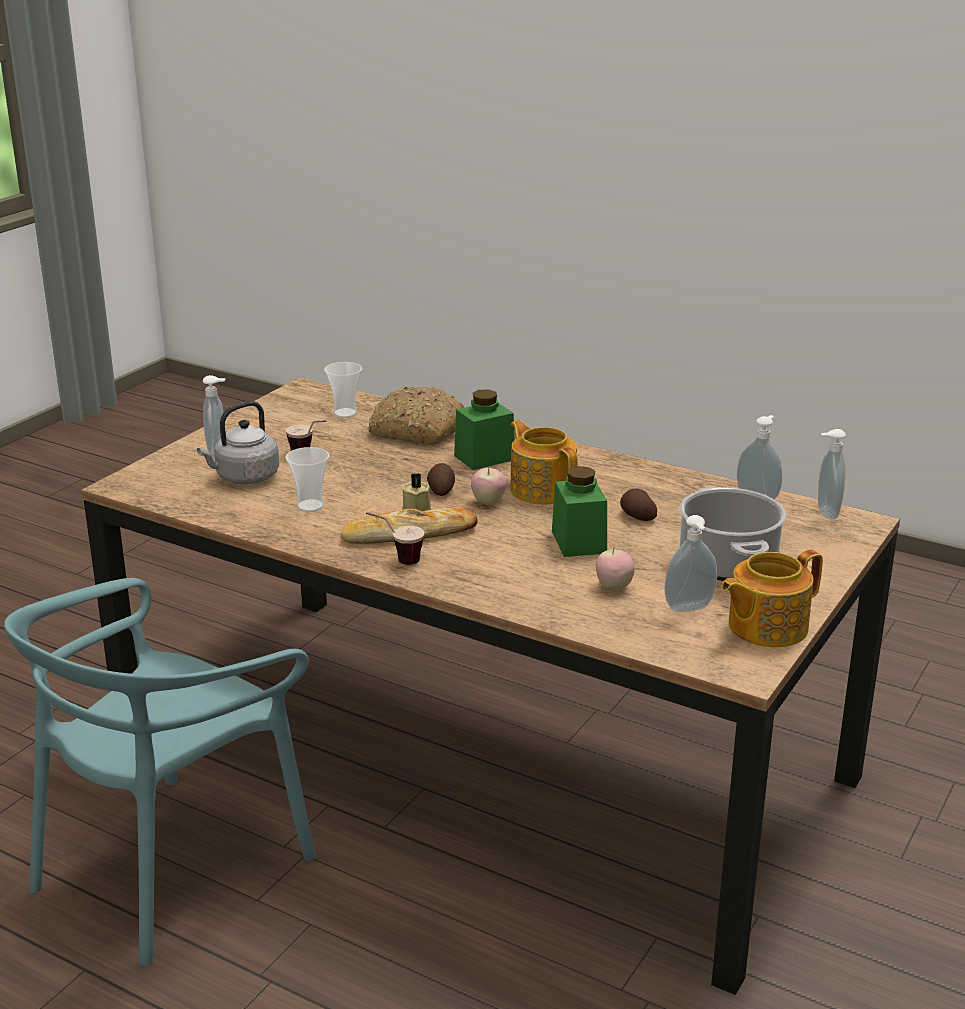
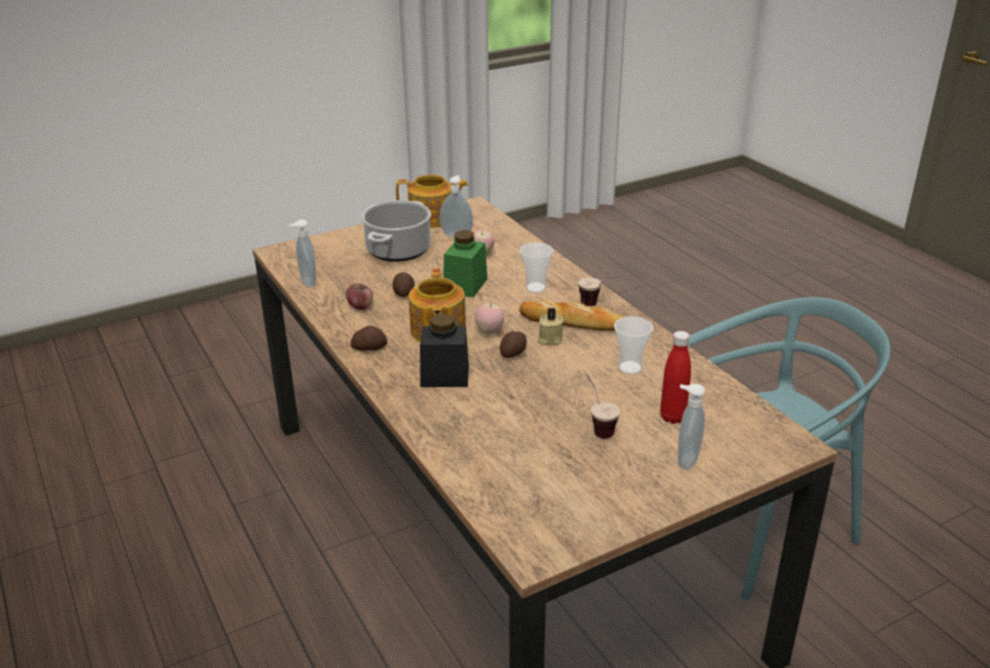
camera: 150 degrees left, 5 degrees up
grey kettle [197,401,279,484] -> red bottle [660,331,691,424]
cup [324,362,362,418] -> cup moved to [520,243,553,293]
bread [368,387,464,445] -> none
green jar [454,389,515,470] -> black jar [420,314,469,387]
soap dispenser [818,429,846,520] -> none
none -> apple [346,283,373,310]
none -> potato [351,326,387,351]

